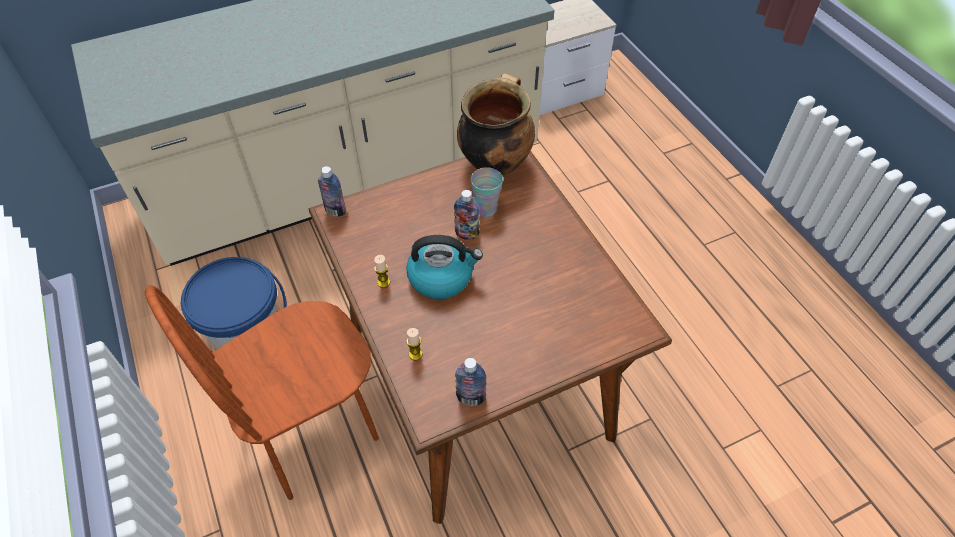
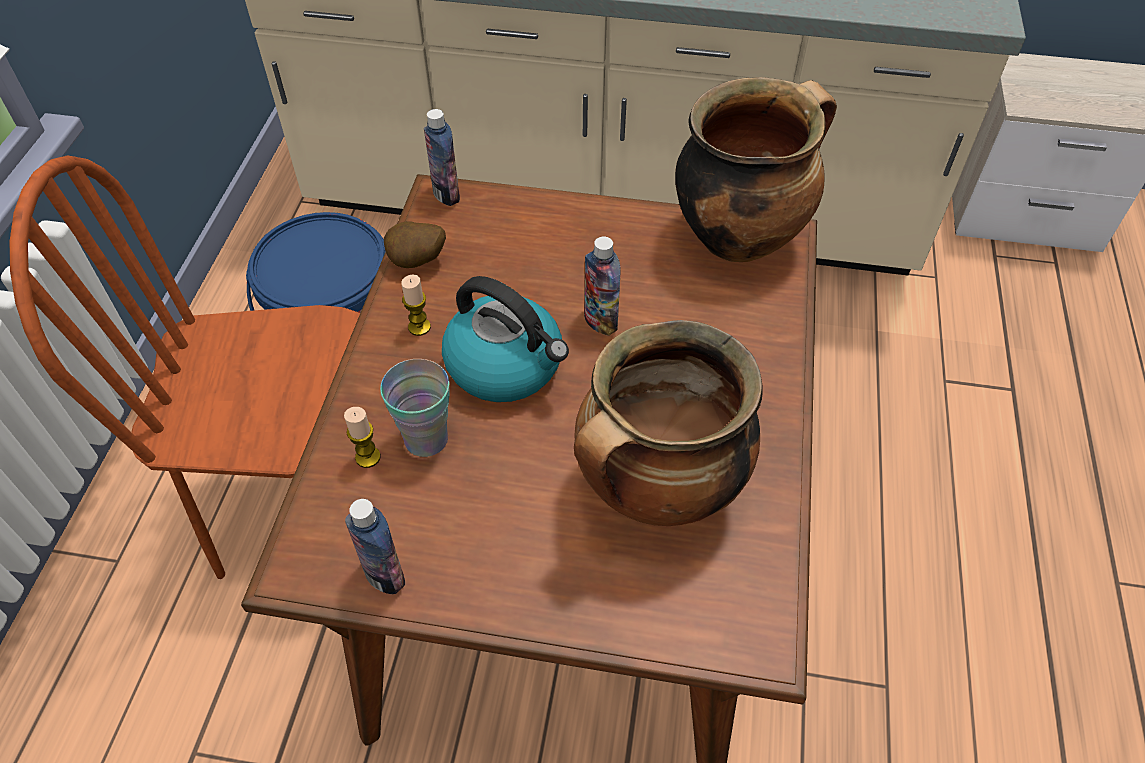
camera: 35 degrees right, 0 degrees up
cup [471,167,503,217] -> cup moved to [380,359,450,457]
none -> potato [384,221,446,268]
none -> cooking pot [574,320,763,526]

